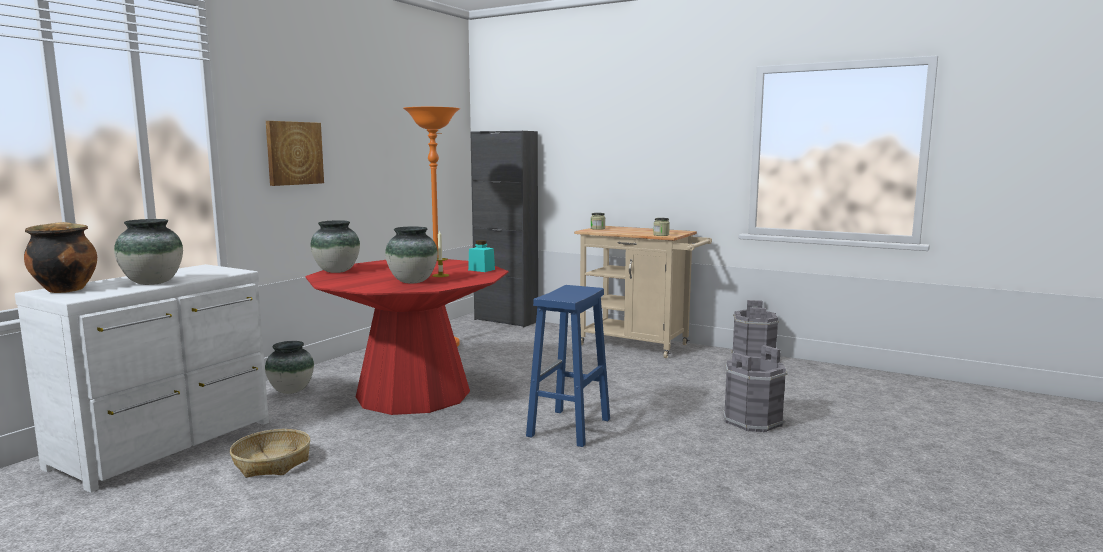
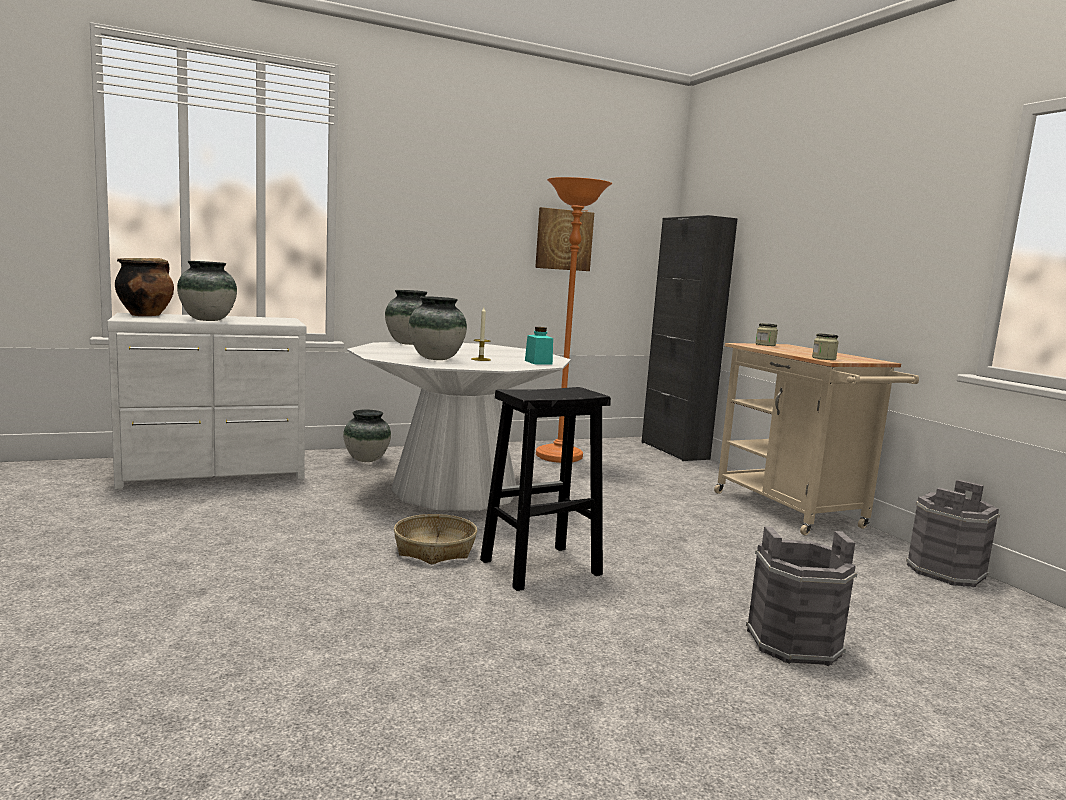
camera: 35 degrees right, 0 degrees up
basket [230,429,310,478] -> basket moved to [394,514,477,565]
picture [266,121,324,186] -> picture moved to [535,207,594,271]
red dining table [305,259,509,415] -> white dining table [347,342,571,511]
blue stool [526,285,610,447] -> black stool [480,387,611,591]

